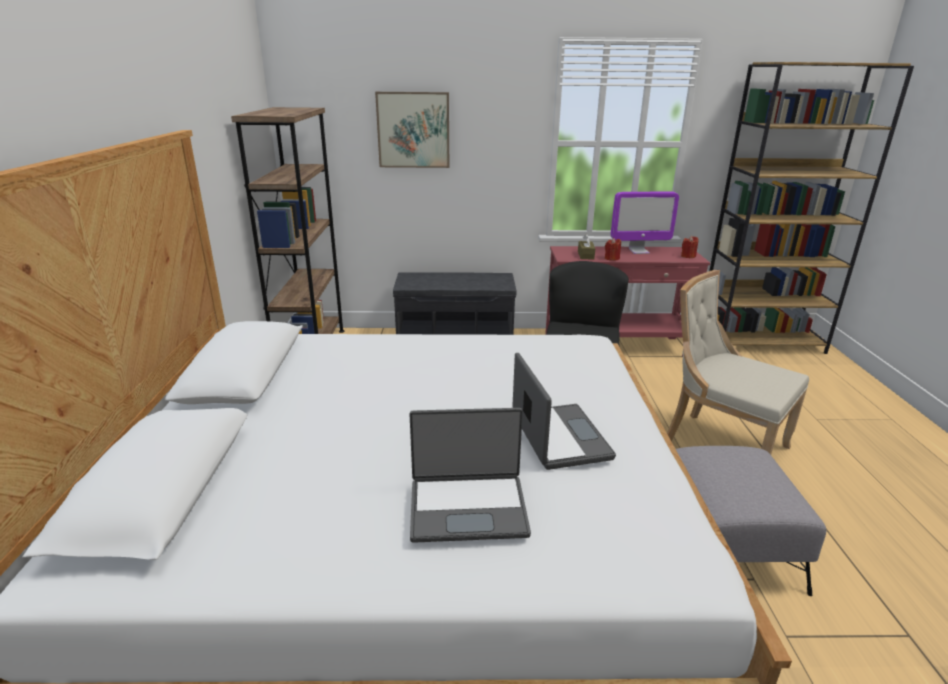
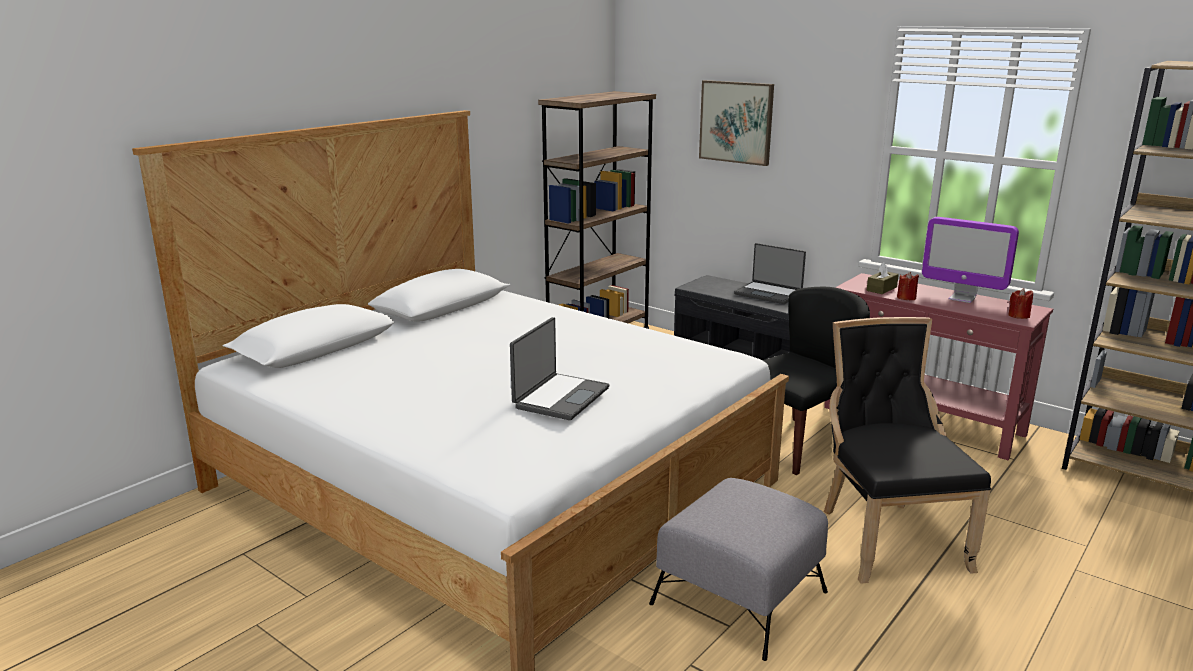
camera: 40 degrees right, 5 degrees down
laptop [410,408,531,543] -> laptop moved to [734,243,806,304]
beige chair [667,270,809,455] -> black chair [824,317,991,584]

